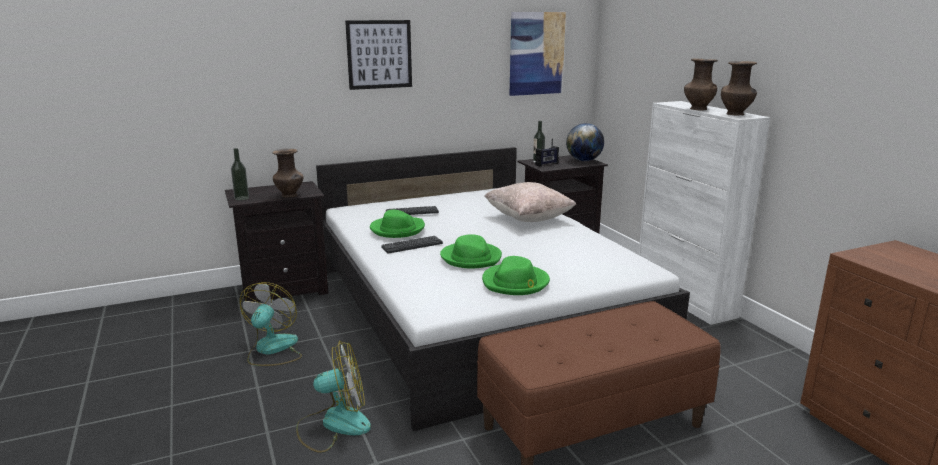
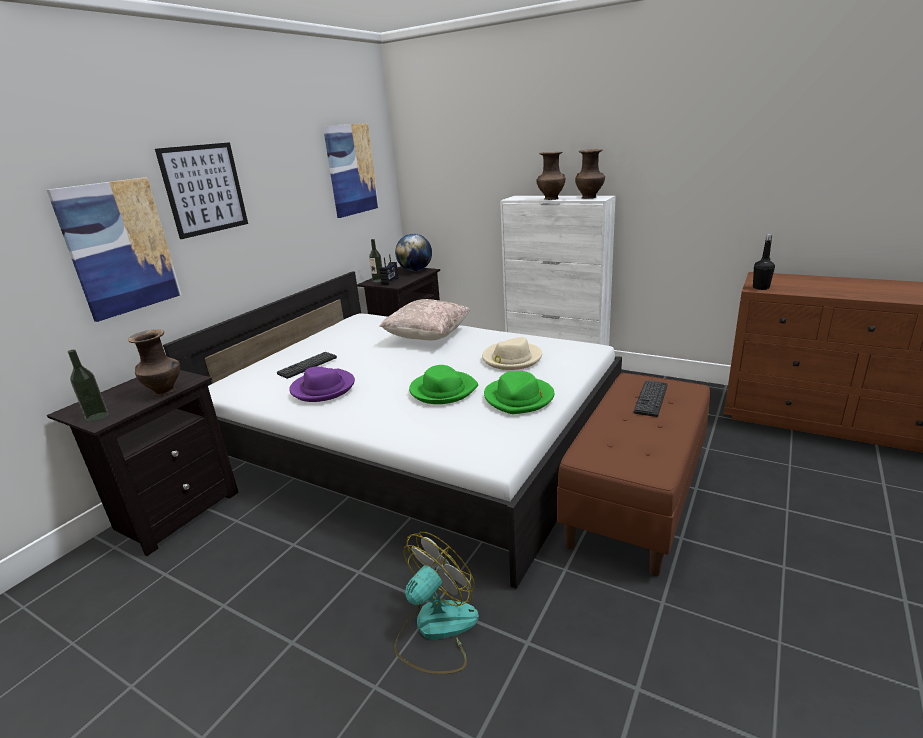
camera: 35 degrees left, 5 degrees up
fan [240,282,302,366] -> none
green hat [370,210,425,238] -> purple hat [289,367,355,402]
keyboard [381,236,443,253] -> keyboard moved to [634,380,667,417]
none -> picture [47,177,182,322]
none -> beige hat [482,337,542,370]
none -> black bottle [753,234,775,290]

